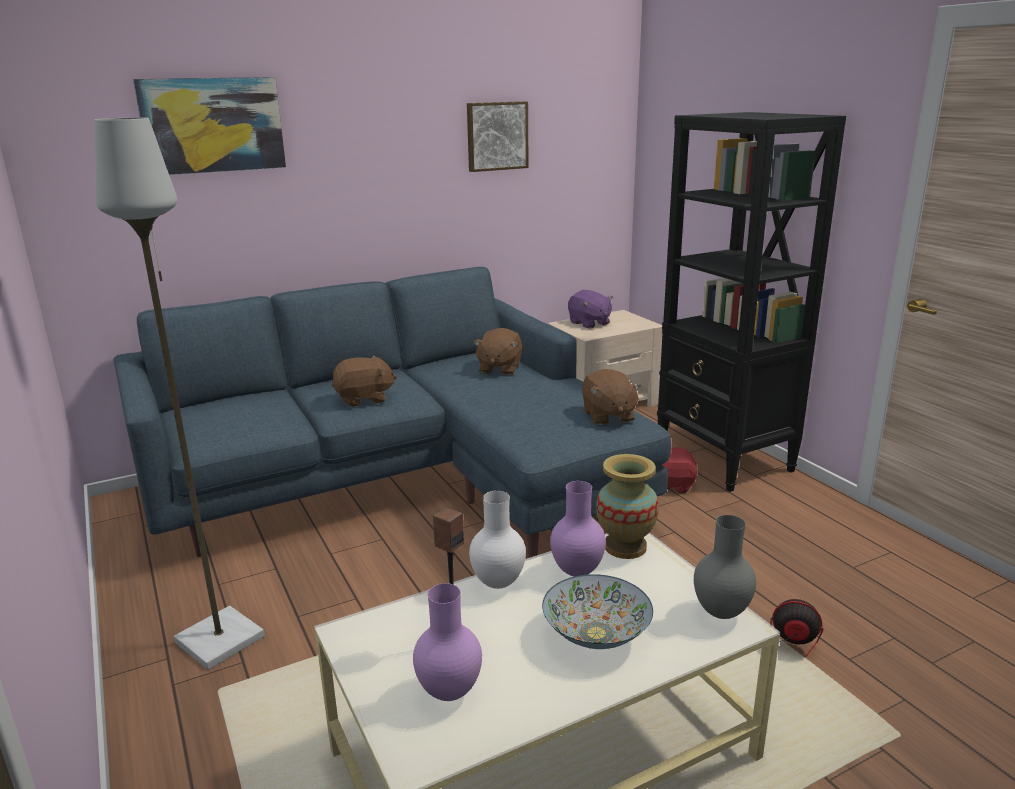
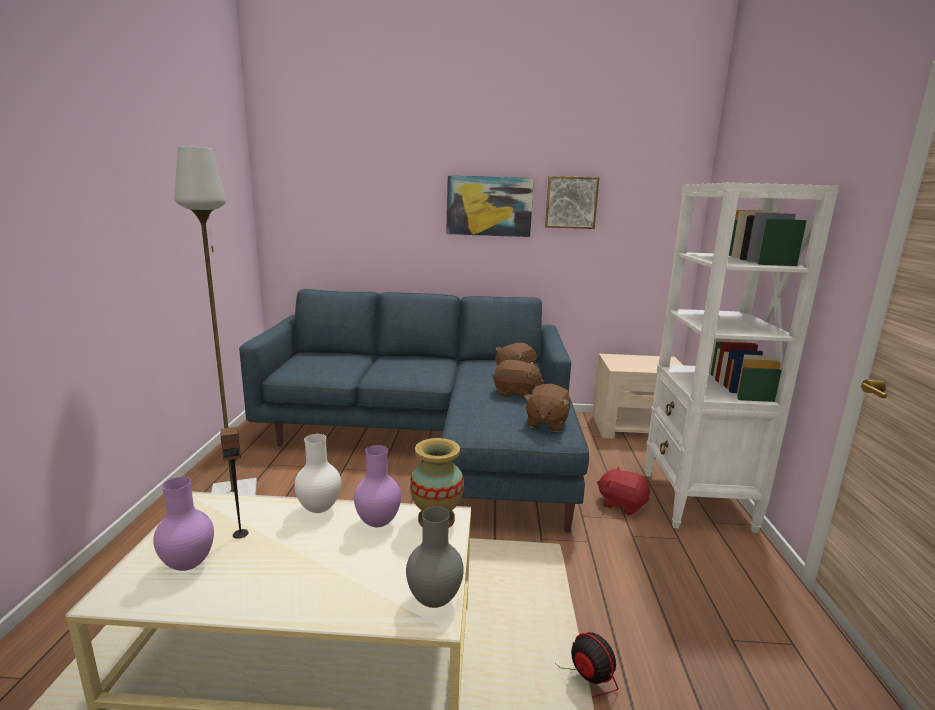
camera: 30 degrees right, 5 degrees down
picture [133,77,286,175] -> picture moved to [446,176,534,237]
brown plush toy [332,355,397,407] -> brown plush toy moved to [493,360,544,399]
bowl [542,574,653,649] -> none
purple plush toy [568,290,613,328] -> none
black bookcase [657,112,846,492] -> white bookcase [645,182,839,533]

